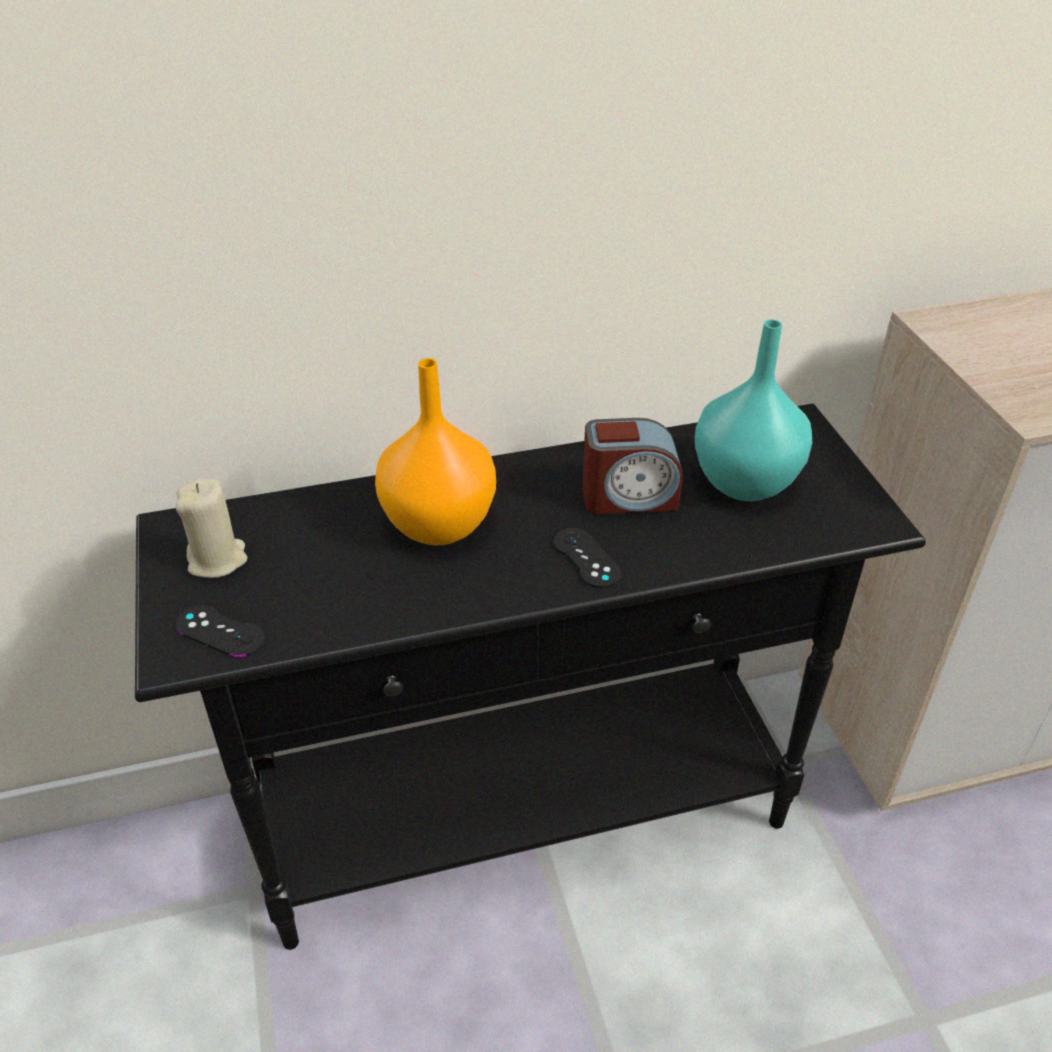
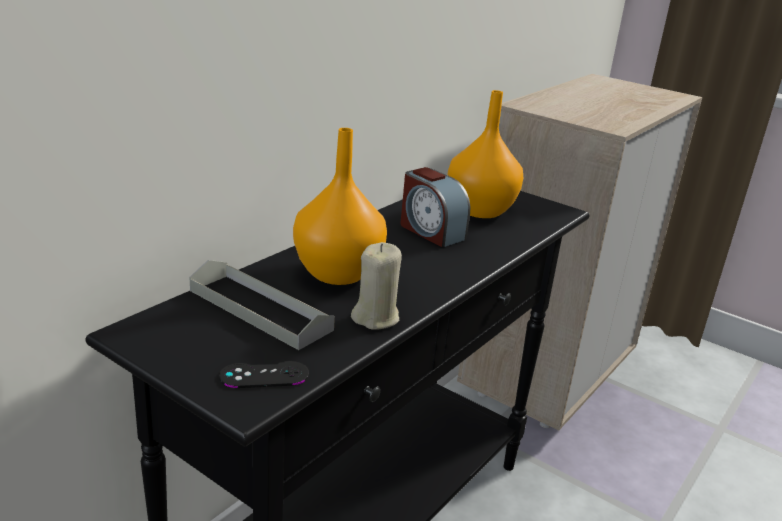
camera: 40 degrees left, 15 degrees down
beige candle [175,478,248,578] -> beige candle moved to [351,242,402,330]
black game controller [553,528,621,588] -> none
alarm clock [582,418,683,514] -> alarm clock turned 90 degrees clockwise [400,167,470,248]
turquoise vase [695,319,812,501] -> orange vase [448,90,523,218]
none -> grey tray [189,260,335,350]

